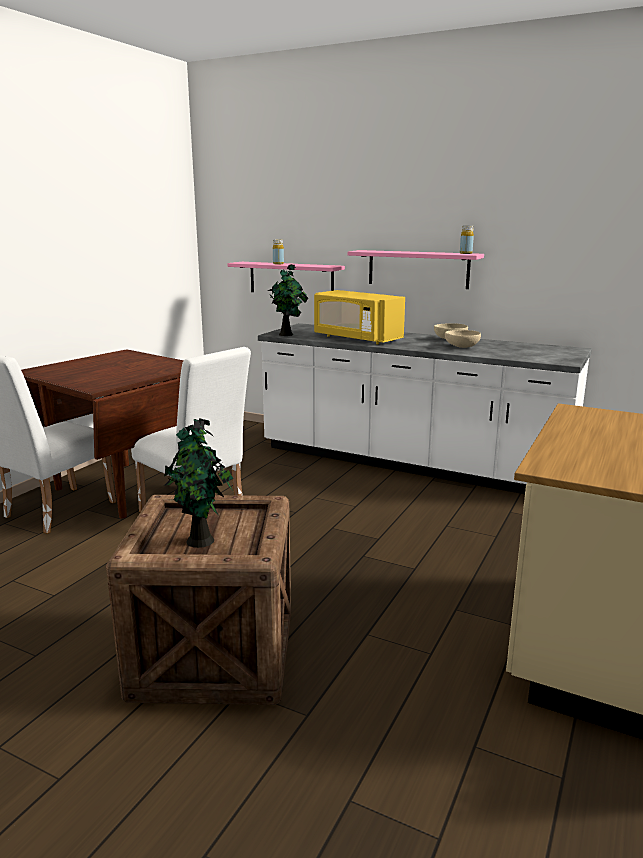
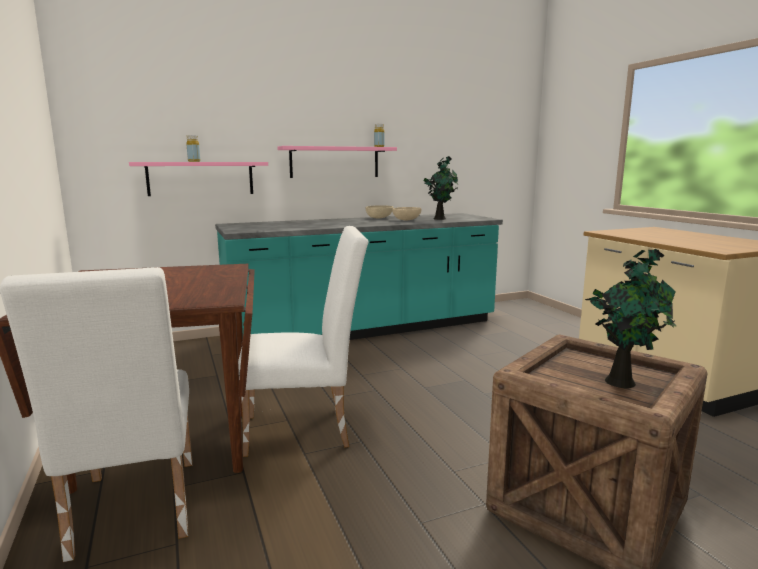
camera: 50 degrees left, 5 degrees down
white counter [258,323,592,494] -> turquoise counter [215,213,503,340]
potted plant [268,265,308,336] -> potted plant moved to [424,156,458,220]
yellow microwave [314,290,405,344] -> none

